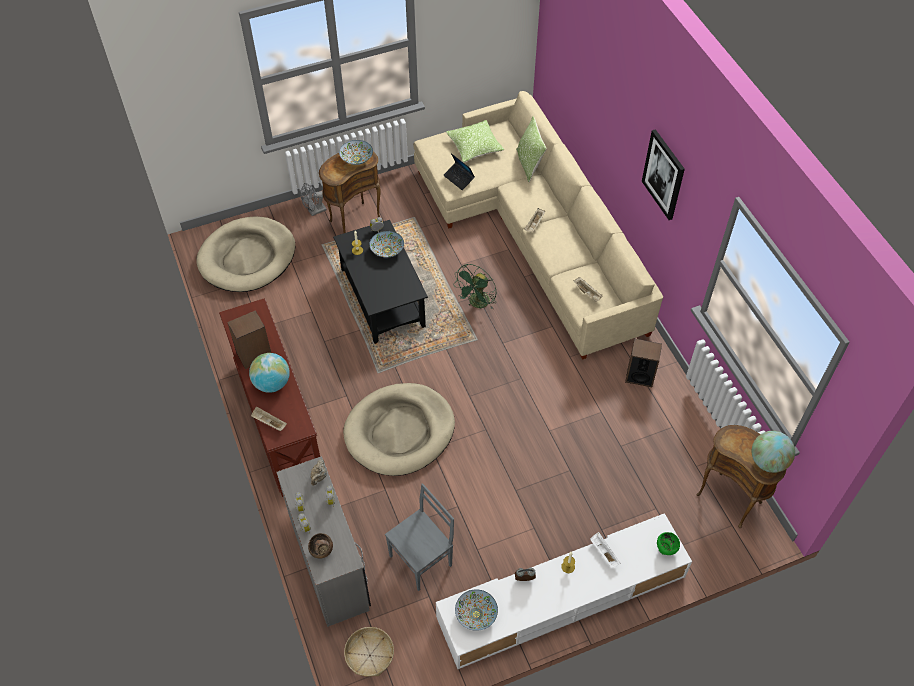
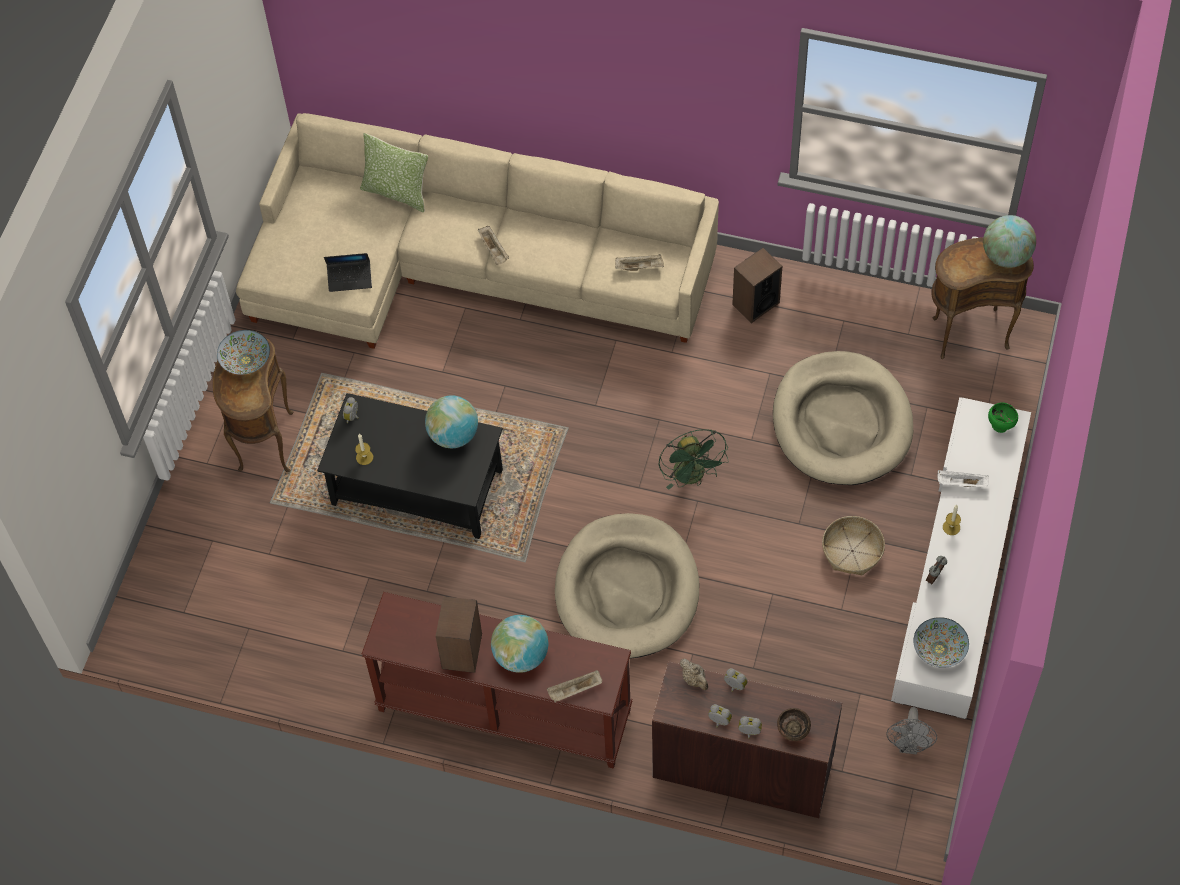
camera: 50 degrees left, 5 degrees up
beige dog bed [196,216,295,292] -> beige dog bed moved to [773,351,913,485]
grey desk [276,456,371,627] -> brown desk [652,661,842,818]
grey fan [300,183,327,216] -> grey fan moved to [886,707,937,755]
basket [344,627,394,677] -> basket moved to [822,516,885,575]
bowl [370,231,404,258] -> none
grey chair [385,483,454,591] -> none
pillow [446,120,505,163] -> none
green fan [453,264,497,309] -> green fan moved to [658,429,729,490]
picture [642,129,685,220] -> none
none -> globe [425,395,478,448]

